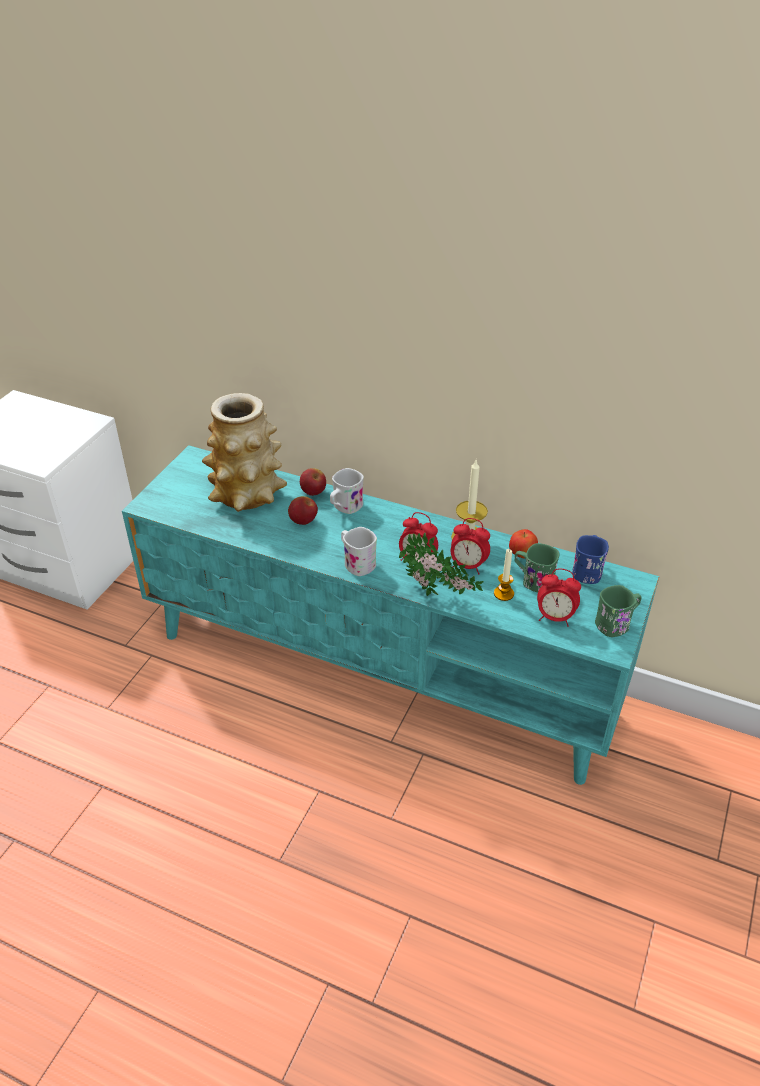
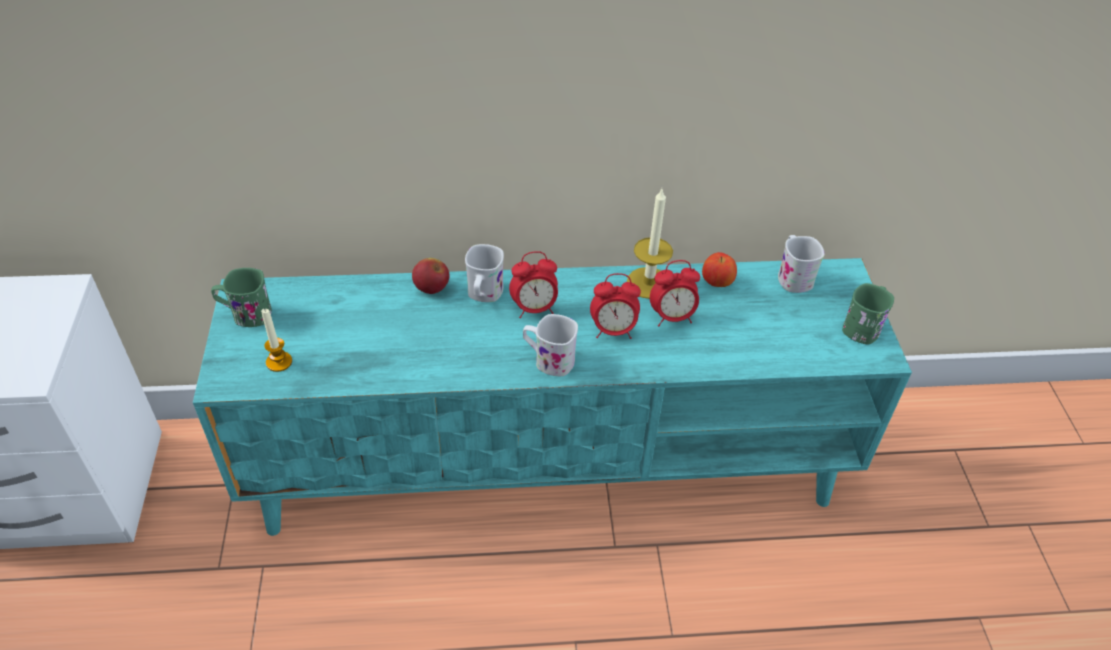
camera: 30 degrees left, 5 degrees up
vase [202,393,287,512] -> none
apple [288,496,318,525] -> none
potted plant [399,533,484,596] -> none
candle [494,549,514,601] -> candle moved to [261,309,292,372]
green mug [514,543,559,592] -> green mug moved to [211,268,272,327]
alarm clock [537,569,581,627] -> alarm clock moved to [509,251,558,318]
blue mug [572,535,609,584] -> white mug [778,235,824,293]

